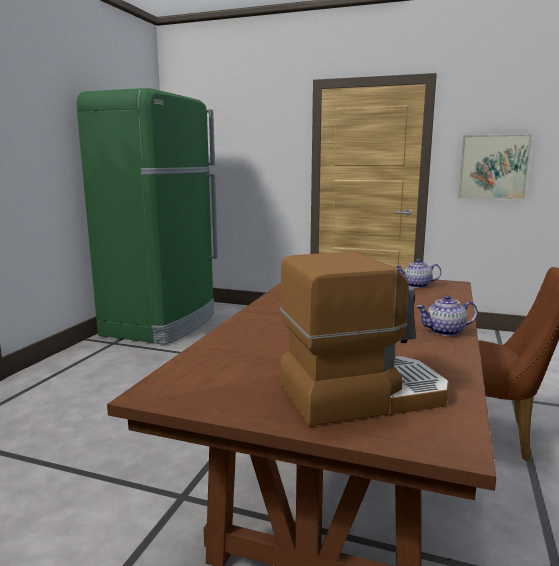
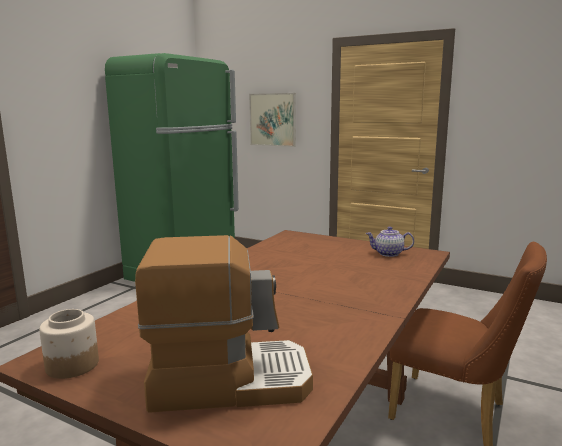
camera: 10 degrees right, 0 degrees up
teapot [416,295,478,336] -> none
picture [458,134,533,200] -> picture moved to [249,93,296,147]
none -> jar [39,309,99,379]

